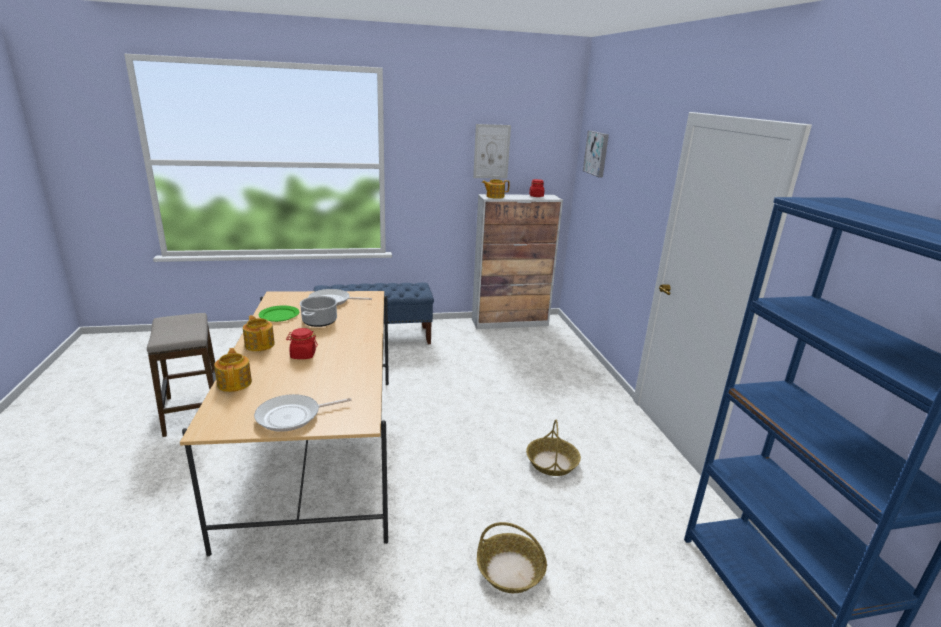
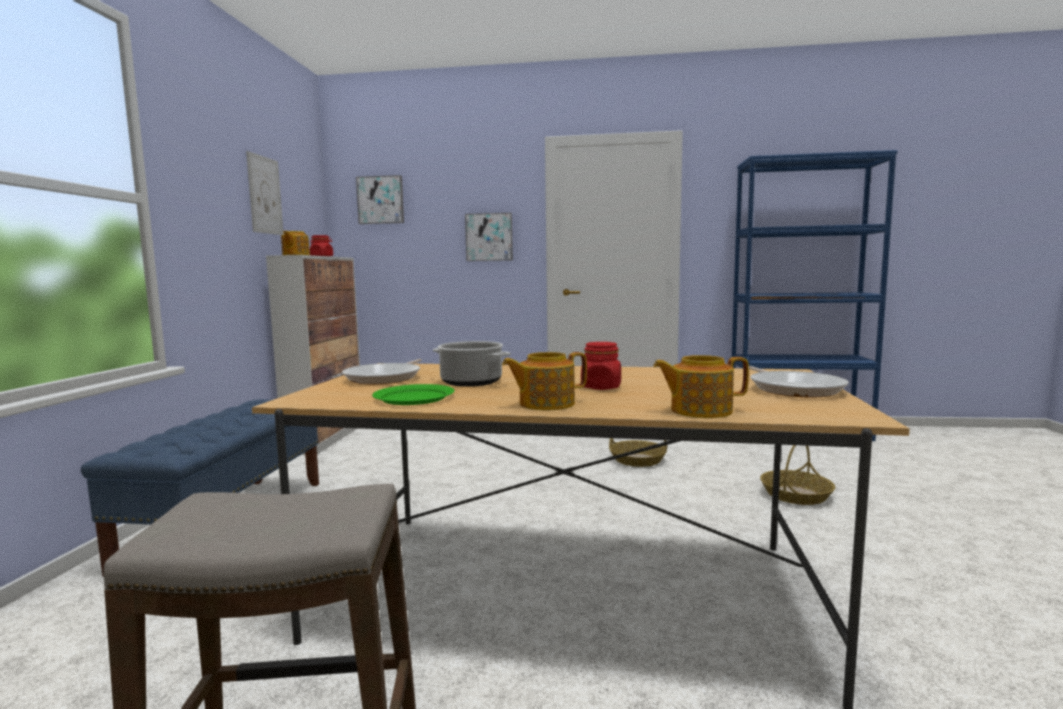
camera: 70 degrees left, 15 degrees down
none -> picture [465,213,513,261]

